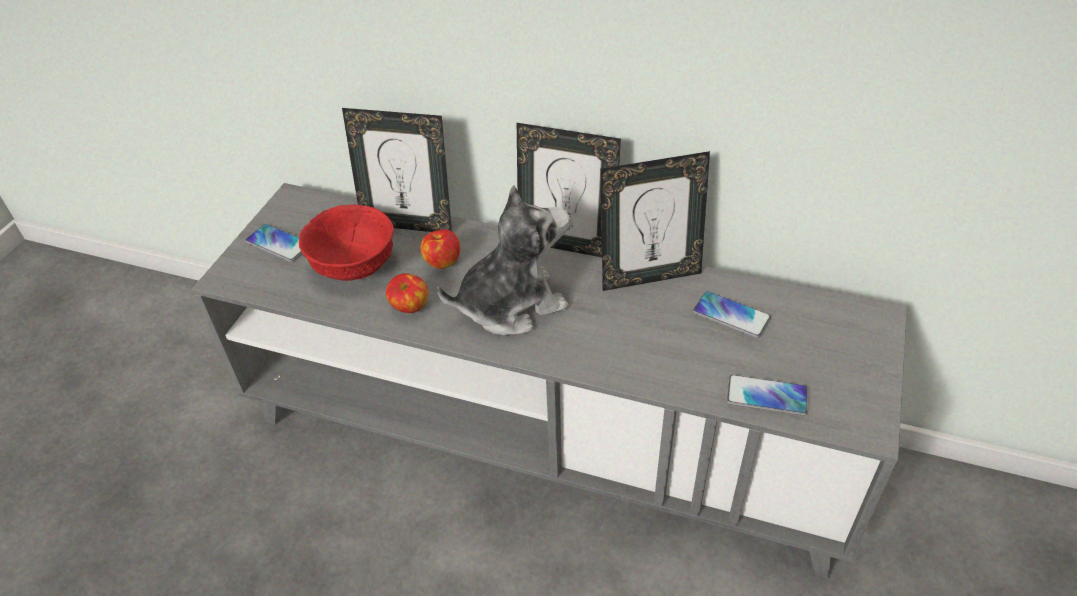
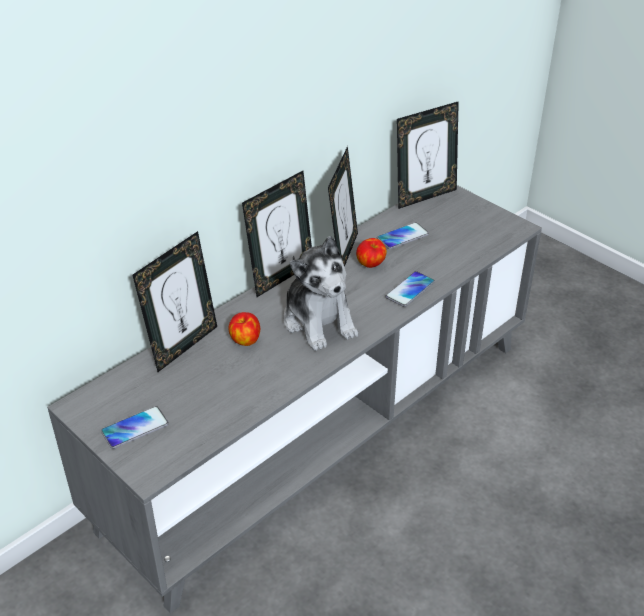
camera: 65 degrees left, 5 degrees down
red bowl [299,204,394,281] -> none
apple [386,273,428,313] -> apple moved to [356,238,387,268]
plush toy [437,185,570,335] -> plush toy turned 150 degrees clockwise [283,236,358,351]
phone [727,374,808,416] -> phone moved to [385,271,435,307]
none -> picture frame [397,101,459,209]

